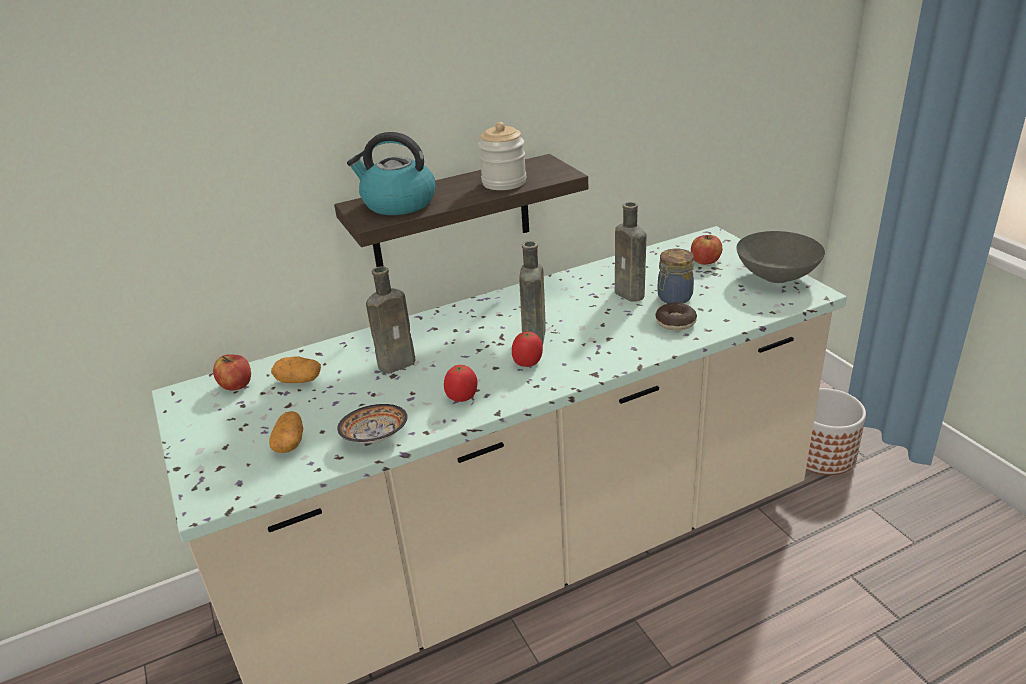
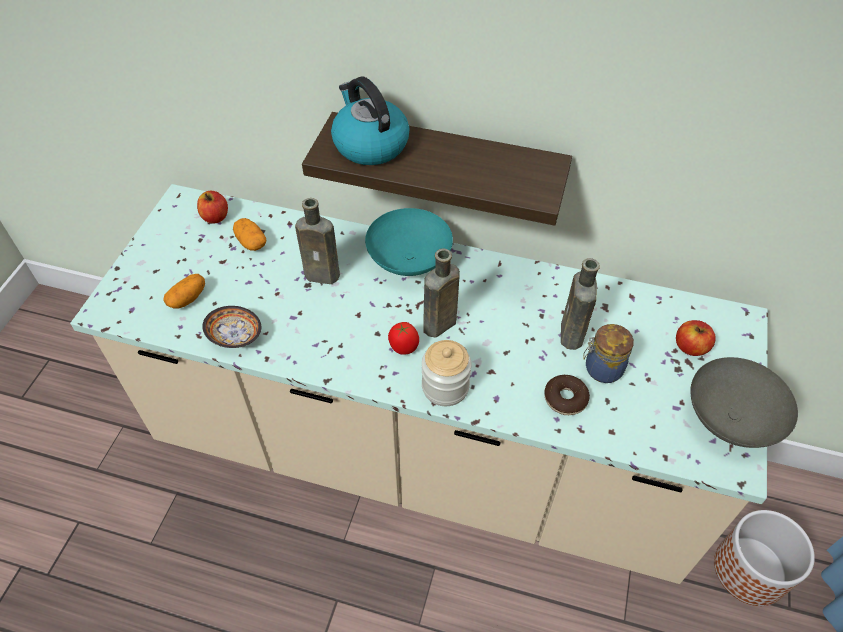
camera: 40 degrees right, 20 degrees up
tomato [444,365,477,402] -> none
jar [478,122,526,190] -> jar moved to [422,340,472,406]
none -> turquoise bowl [365,208,453,276]

